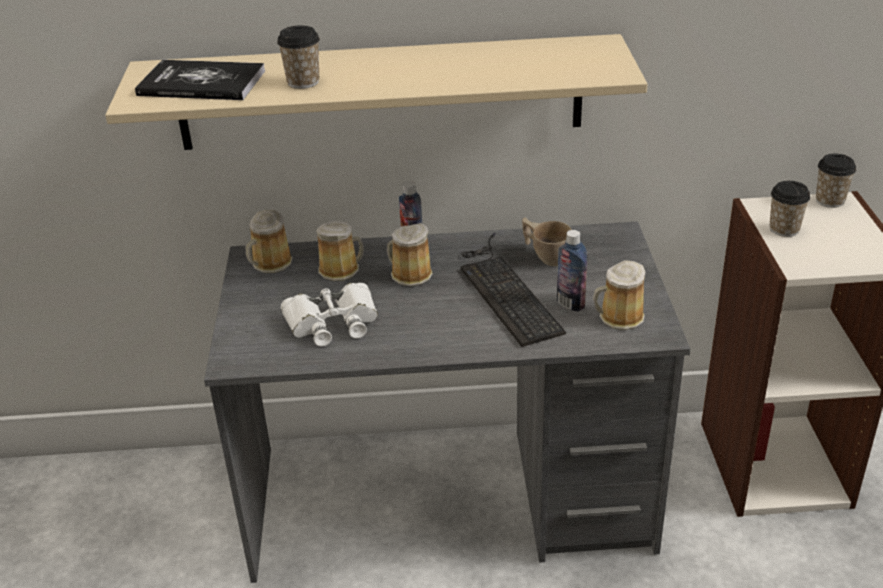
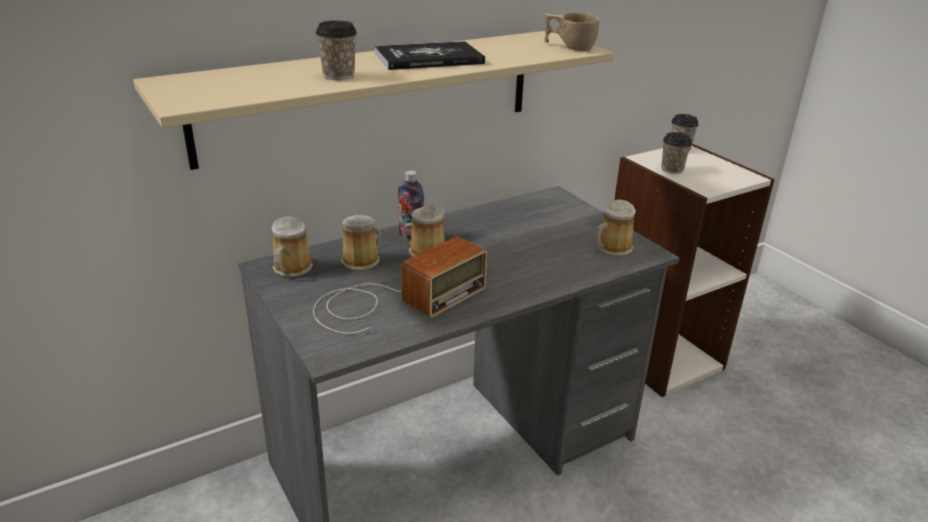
camera: 30 degrees left, 5 degrees down
book [135,60,265,100] -> book moved to [374,41,485,70]
white binoculars [281,283,378,346] -> radio [313,236,488,334]
keyboard [461,233,566,347] -> none
beige cup [522,217,572,266] -> beige cup moved to [544,13,599,51]
bottle [557,230,587,311] -> none

